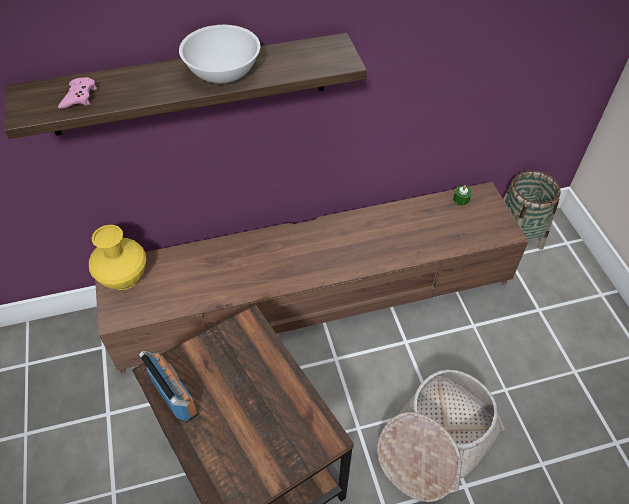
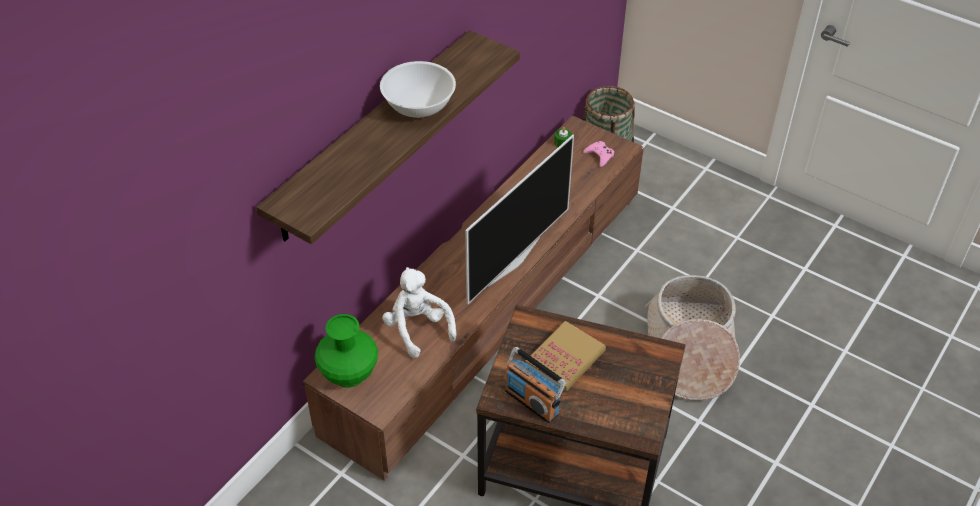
camera: 40 degrees left, 5 degrees down
pink game controller [58,77,97,109] -> pink game controller moved to [583,141,614,167]
yellow vase [89,225,146,290] -> green vase [315,314,378,388]
radio [139,350,199,423] -> radio turned 150 degrees counterclockwise [505,347,566,423]
none -> white plush toy [382,267,456,358]
none -> television [465,135,574,304]
none -> book [525,321,606,392]

